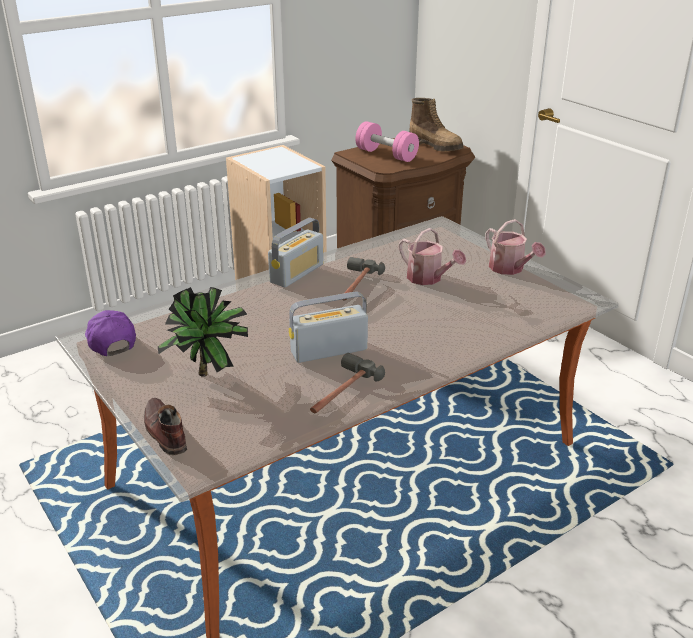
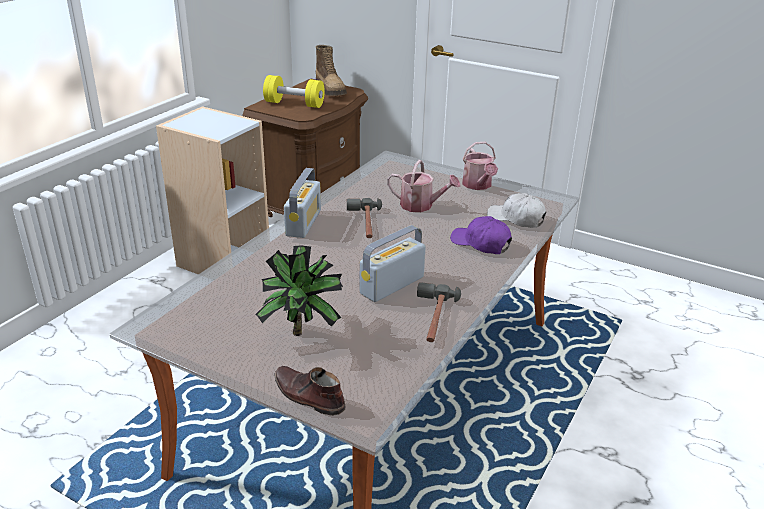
camera: 25 degrees left, 0 degrees up
purple cap [85,310,136,356] -> purple cap moved to [450,216,512,254]
pink dumbbell [355,121,419,162] -> yellow dumbbell [263,75,325,108]
boot [409,98,464,151] -> boot turned 45 degrees clockwise [316,45,347,96]
watering can [485,219,546,275] -> watering can turned 45 degrees clockwise [462,142,498,190]
none -> white cap [487,193,546,228]

